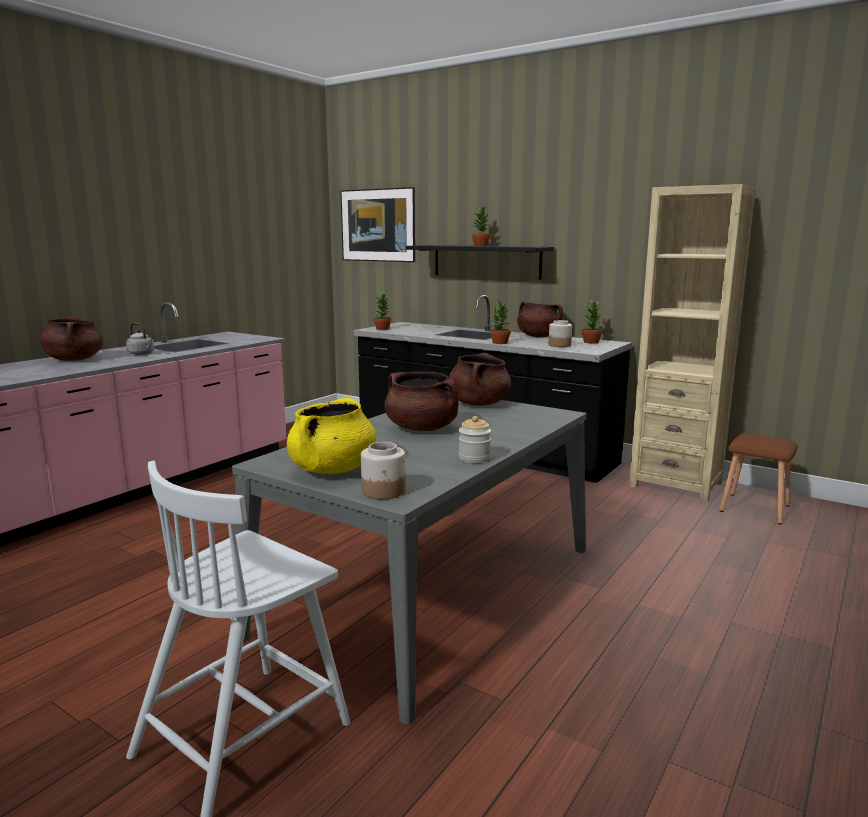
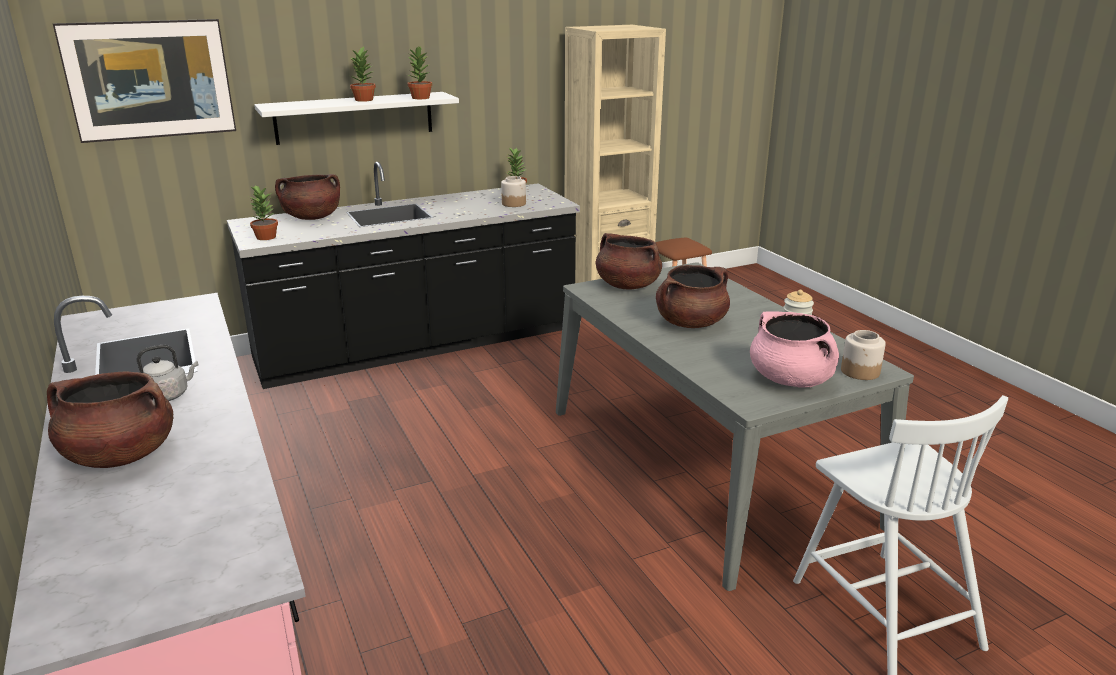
camera: 60 degrees left, 10 degrees up
yellow cooking pot [287,398,376,474] -> pink cooking pot [750,311,839,388]
black shelf [406,245,554,280] -> white shelf [254,92,459,145]
potted plant [490,301,511,344] -> potted plant moved to [408,47,432,99]
brown cooking pot [517,302,564,337] -> brown cooking pot moved to [275,174,340,220]

